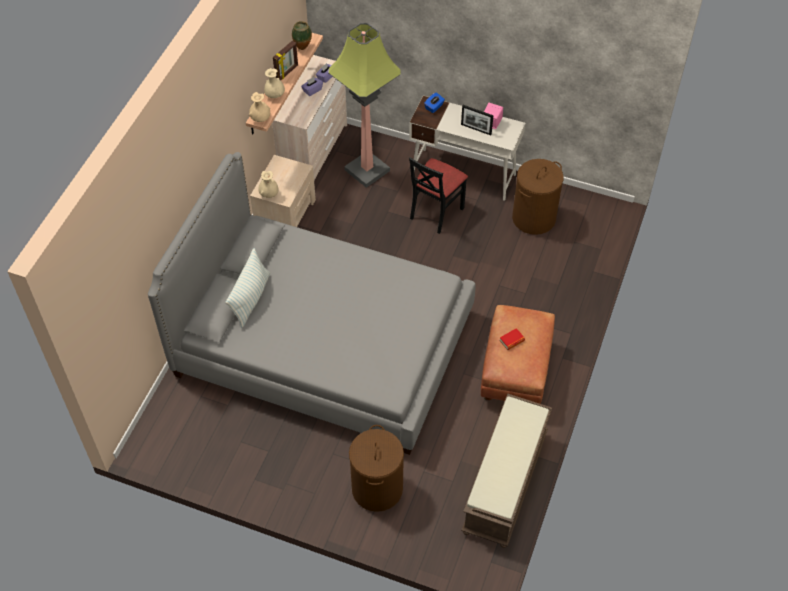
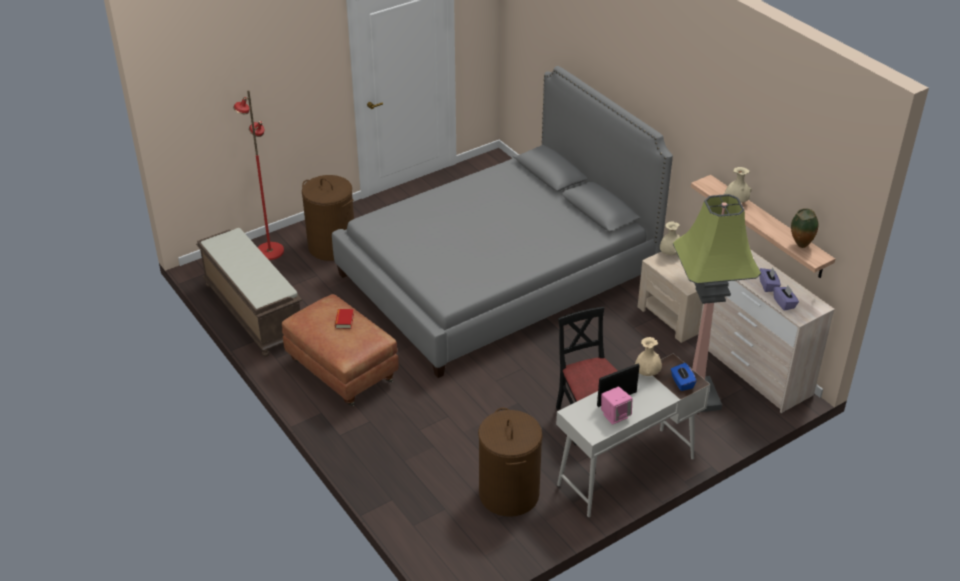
camera: 125 degrees right, 15 degrees down
pillow [226,248,270,328] -> none
beige vase [249,92,270,122] -> beige vase moved to [635,337,662,376]
picture frame [273,41,298,81] -> none
none -> red floor lamp [233,90,284,260]

